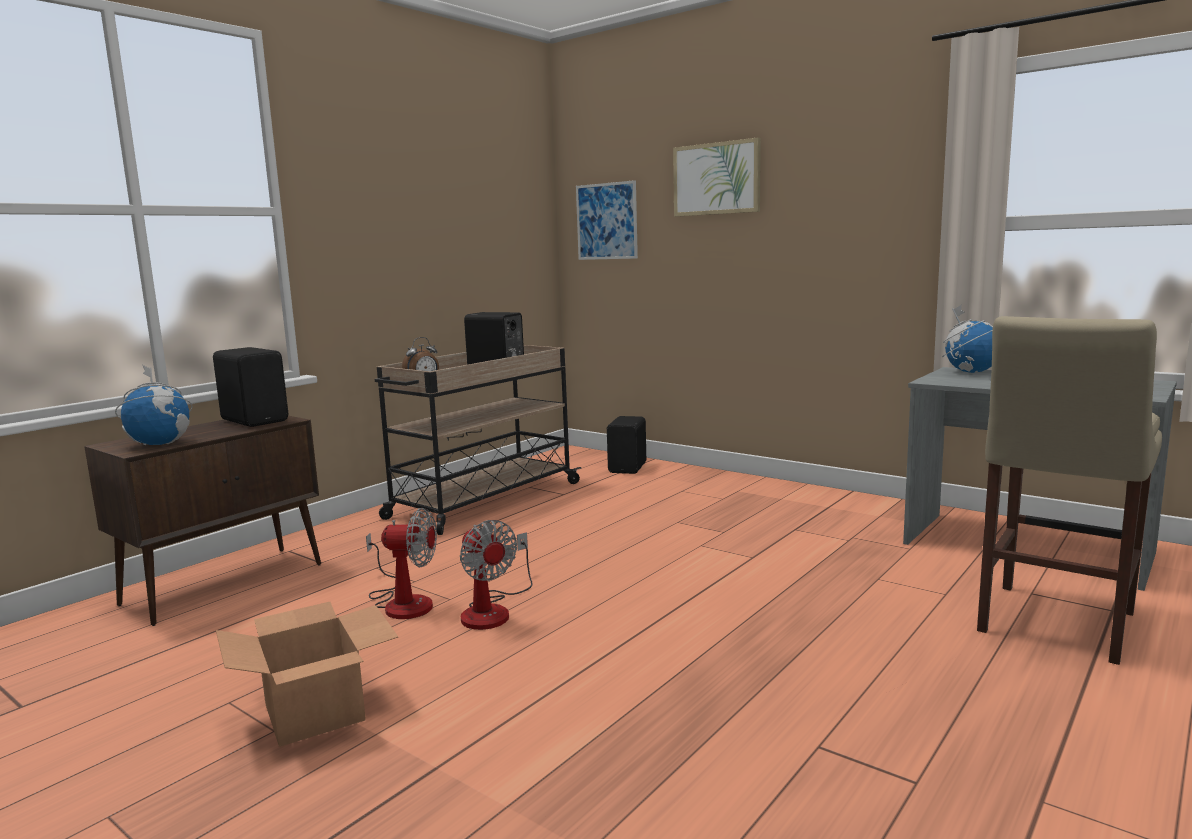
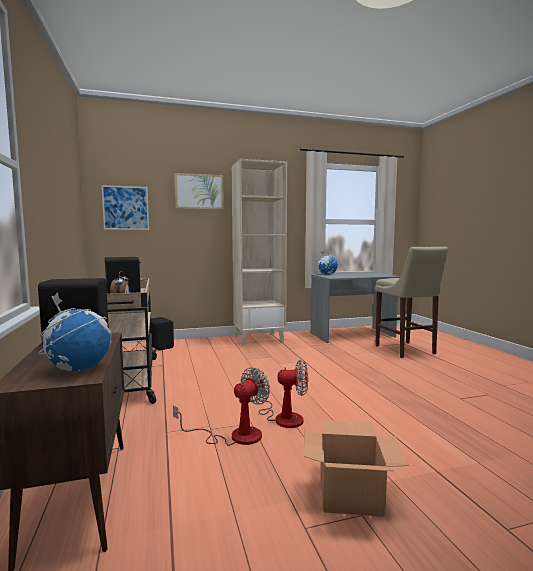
camera: 55 degrees left, 5 degrees down
none -> beige bookcase [232,159,287,345]

